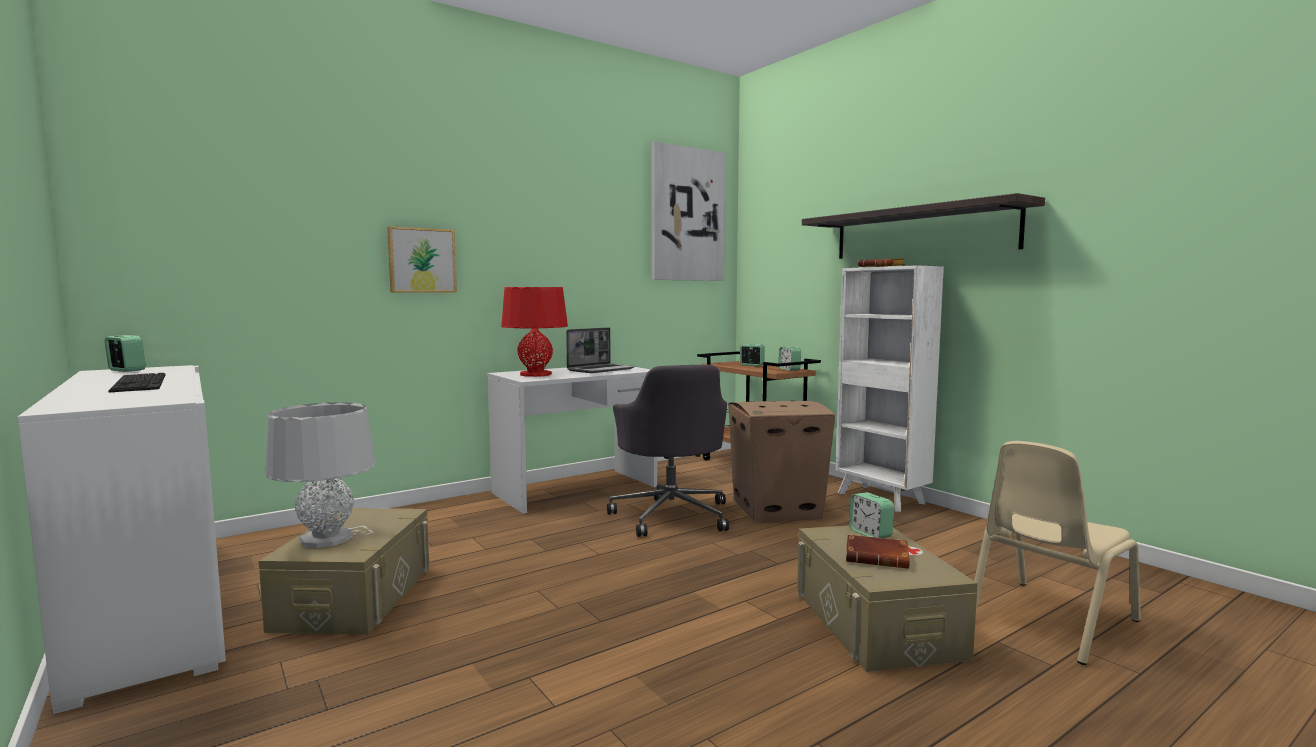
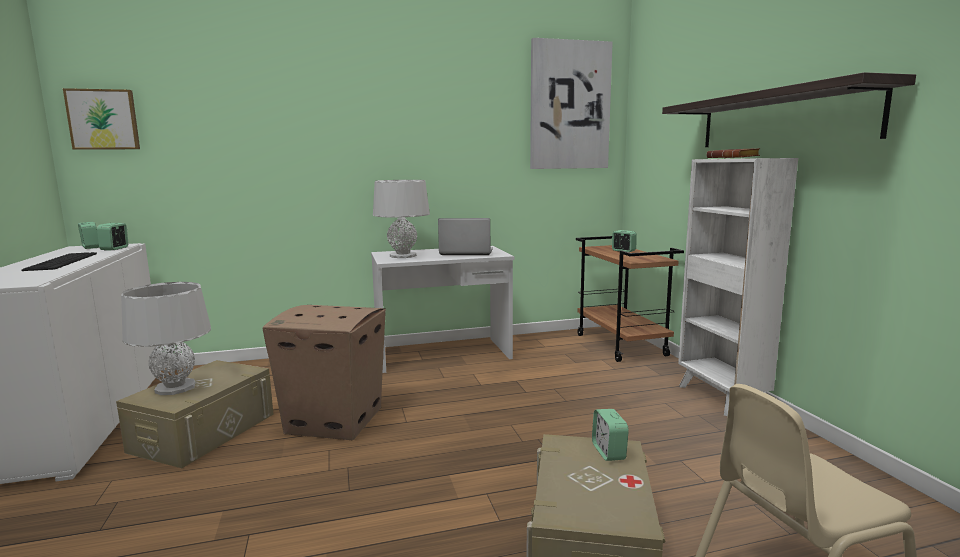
camera: 20 degrees right, 5 degrees up
picture [387,226,457,292] -> picture moved to [63,88,140,150]
red table lamp [501,287,568,377] -> grey table lamp [373,180,430,258]
laptop [566,327,635,373] -> laptop turned 150 degrees counterclockwise [438,218,493,255]
grey office chair [607,365,729,537] -> none
cardboard box [728,401,835,523] -> cardboard box moved to [263,305,386,440]
alarm clock [778,347,801,371] -> alarm clock moved to [97,223,129,250]
brown book [846,535,910,569] -> none

